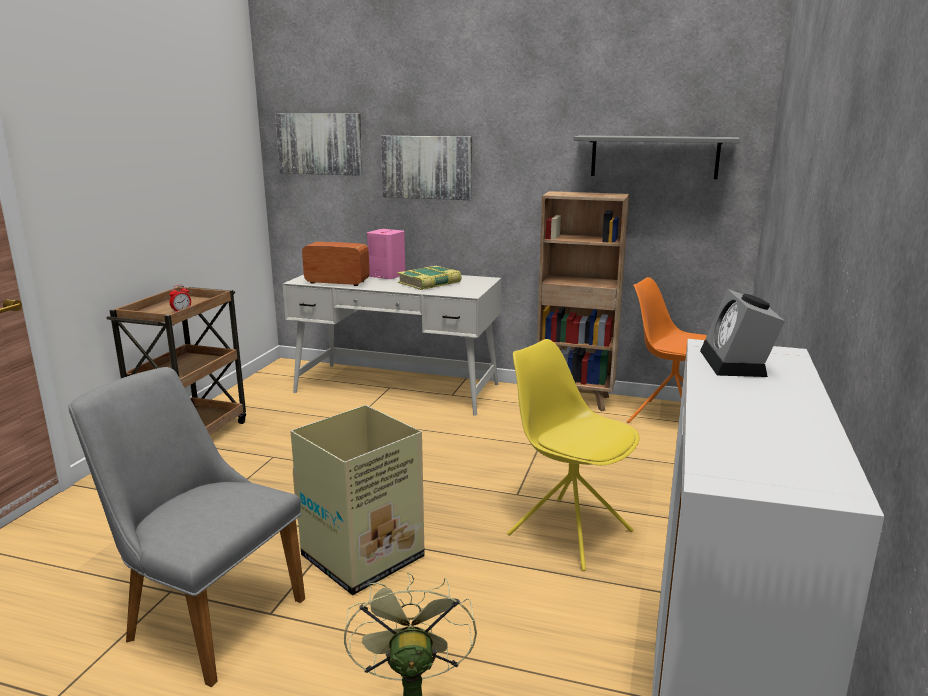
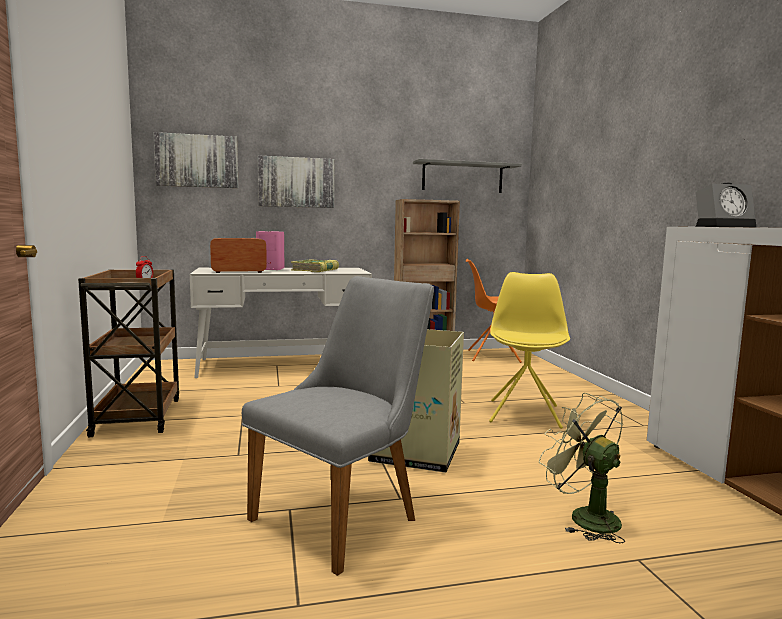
camera: 30 degrees left, 10 degrees down
grey chair [68,367,305,687] -> grey chair turned 135 degrees clockwise [242,276,434,576]
yellow chair [507,339,640,571] -> yellow chair turned 90 degrees clockwise [489,272,570,429]
alarm clock [700,289,785,377] -> alarm clock turned 75 degrees counterclockwise [696,182,756,227]

